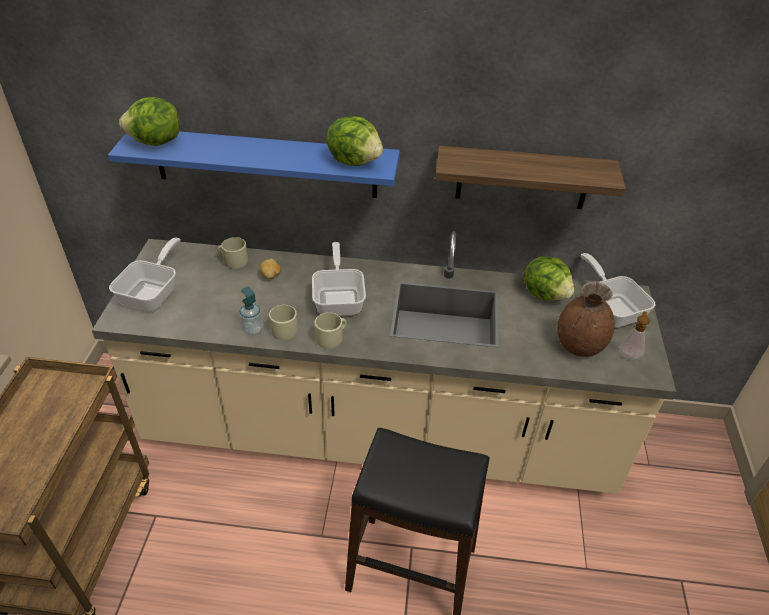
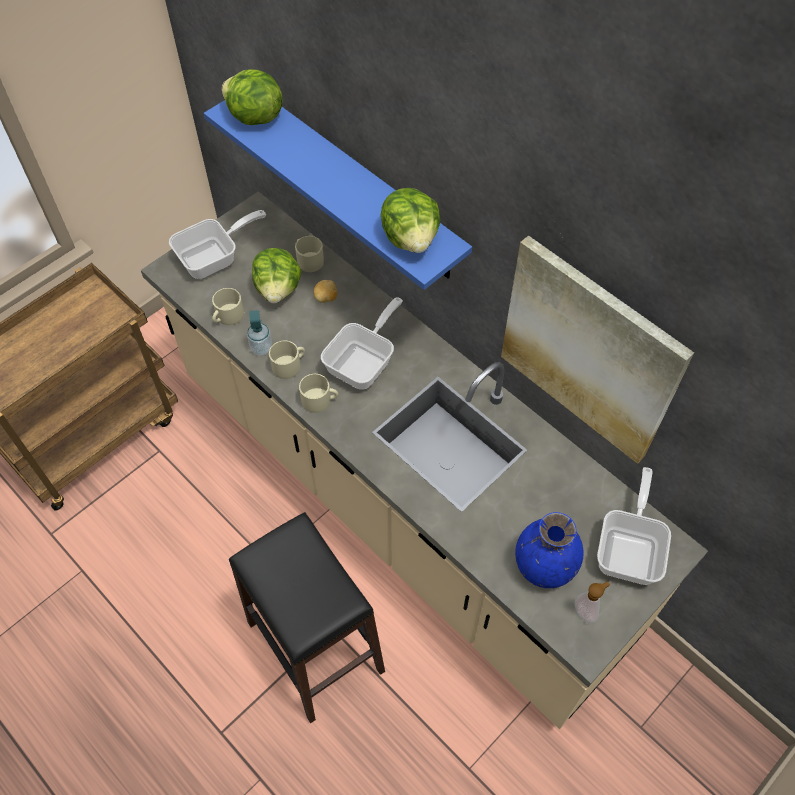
camera: 40 degrees right, 15 degrees up
shelf [435,146,626,209] -> picture [501,236,694,464]
lettuce [524,256,575,301] -> lettuce moved to [252,248,302,303]
brown vase [557,282,615,357] -> blue vase [515,512,584,588]
none -> beige mug [212,288,244,325]

